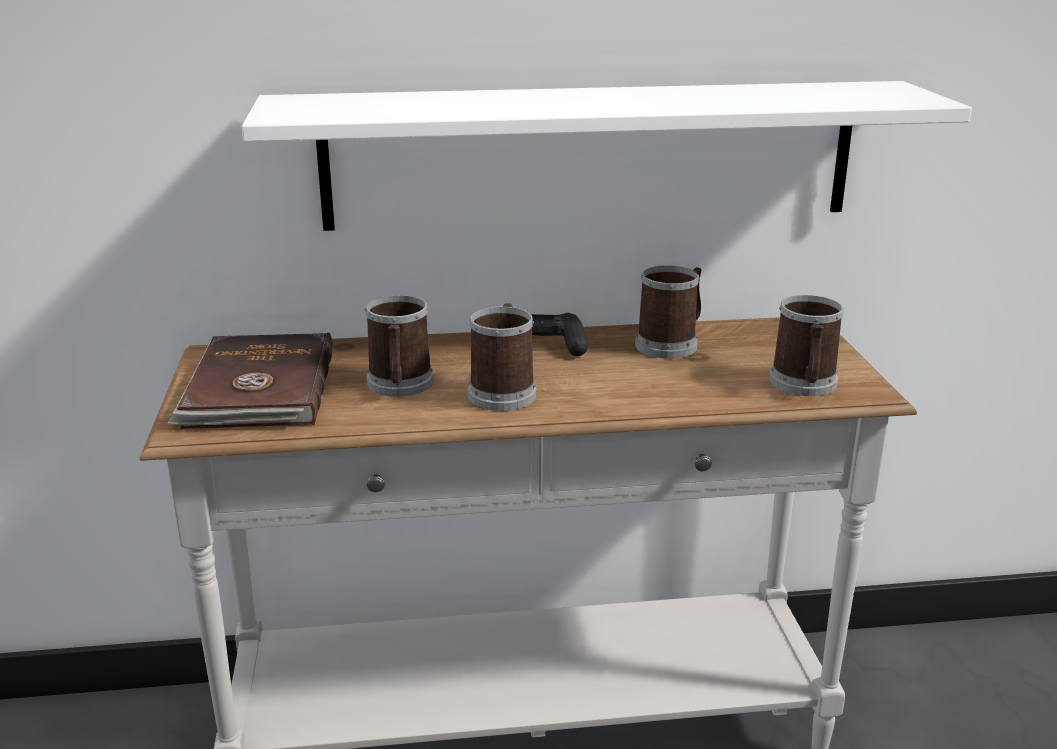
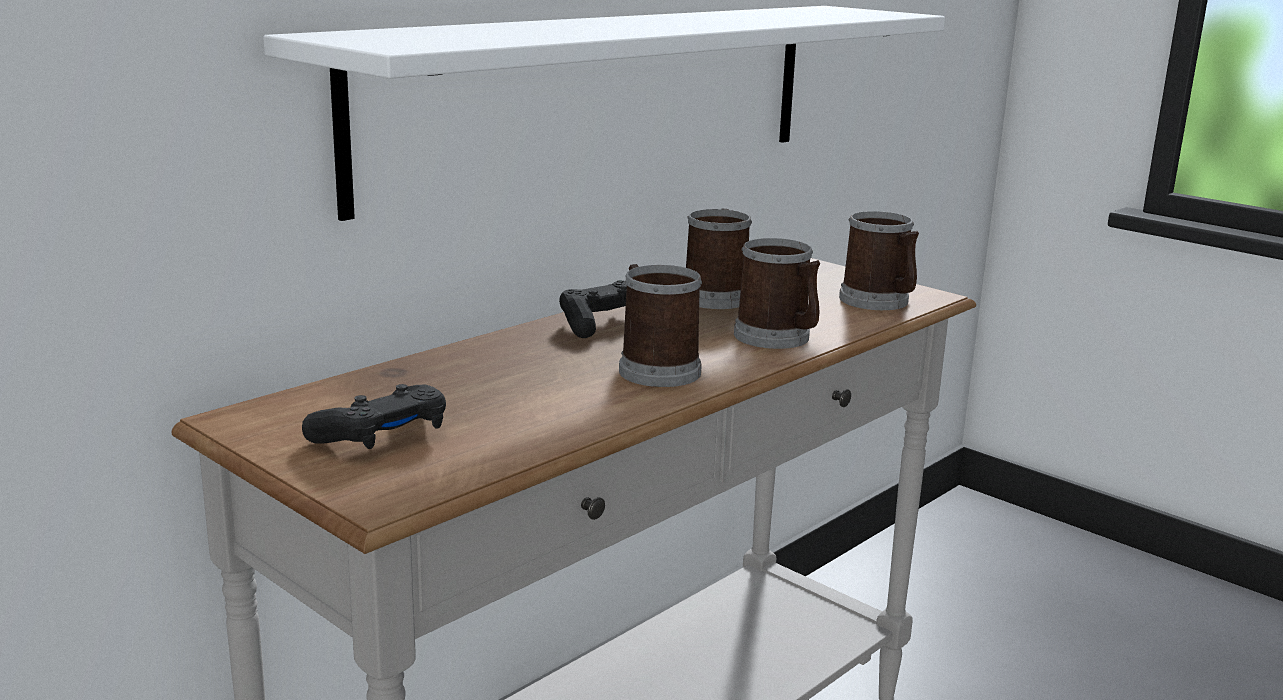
camera: 40 degrees left, 5 degrees down
brown book [167,333,333,429] -> black game controller [302,384,446,449]
mug [365,295,434,397] -> mug moved to [734,238,820,349]

